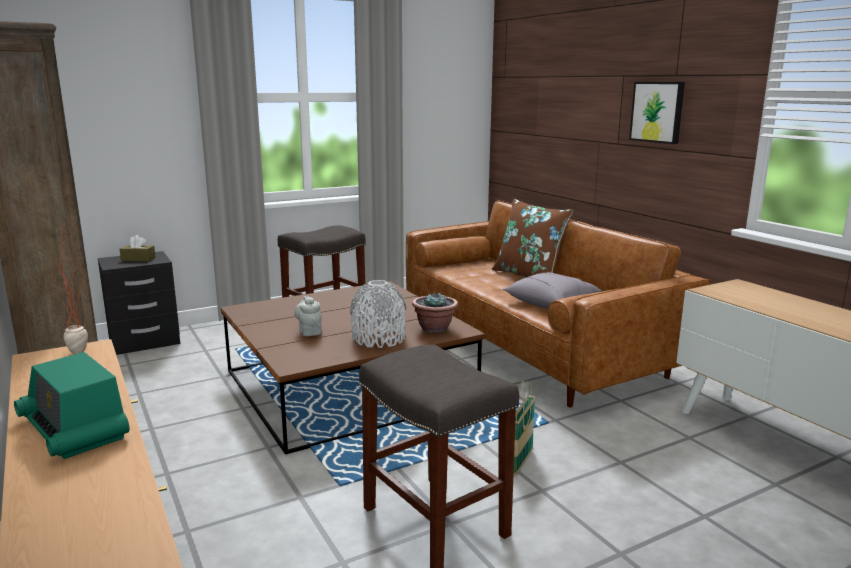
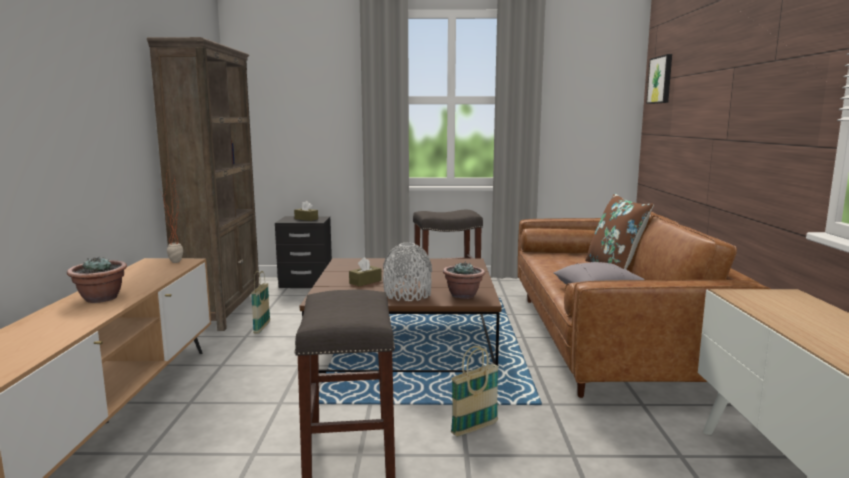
camera: 30 degrees right, 5 degrees down
radio [14,352,129,459] -> potted plant [67,257,127,303]
grey teapot [294,296,322,336] -> brown tissue box [349,257,382,286]
picture [629,82,685,144] -> picture moved to [646,54,672,104]
none -> basket [251,271,270,333]

